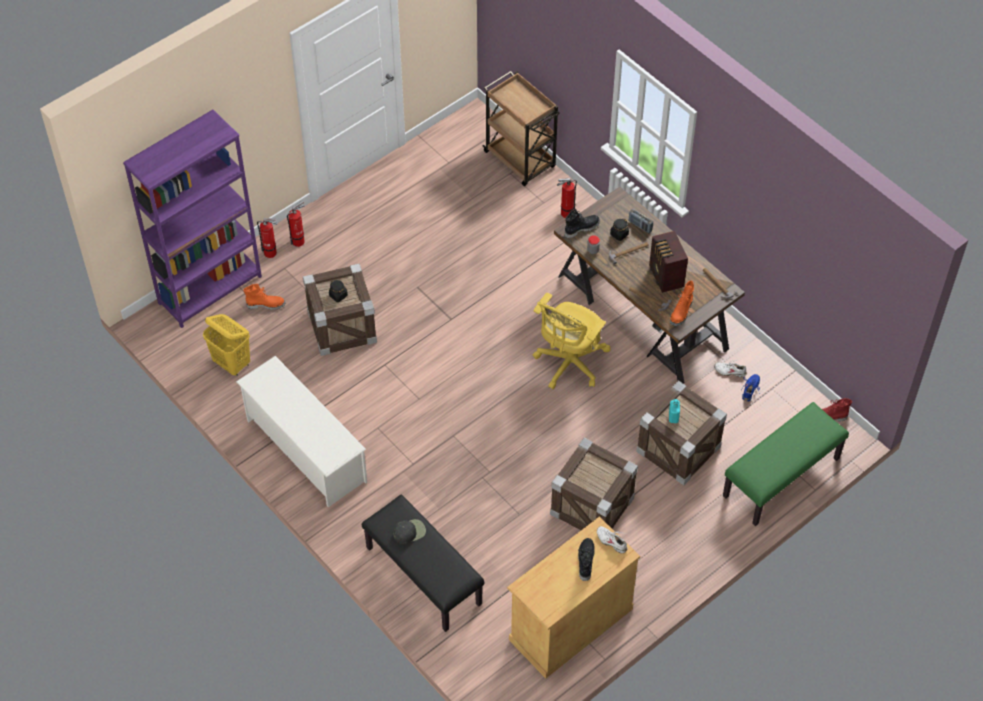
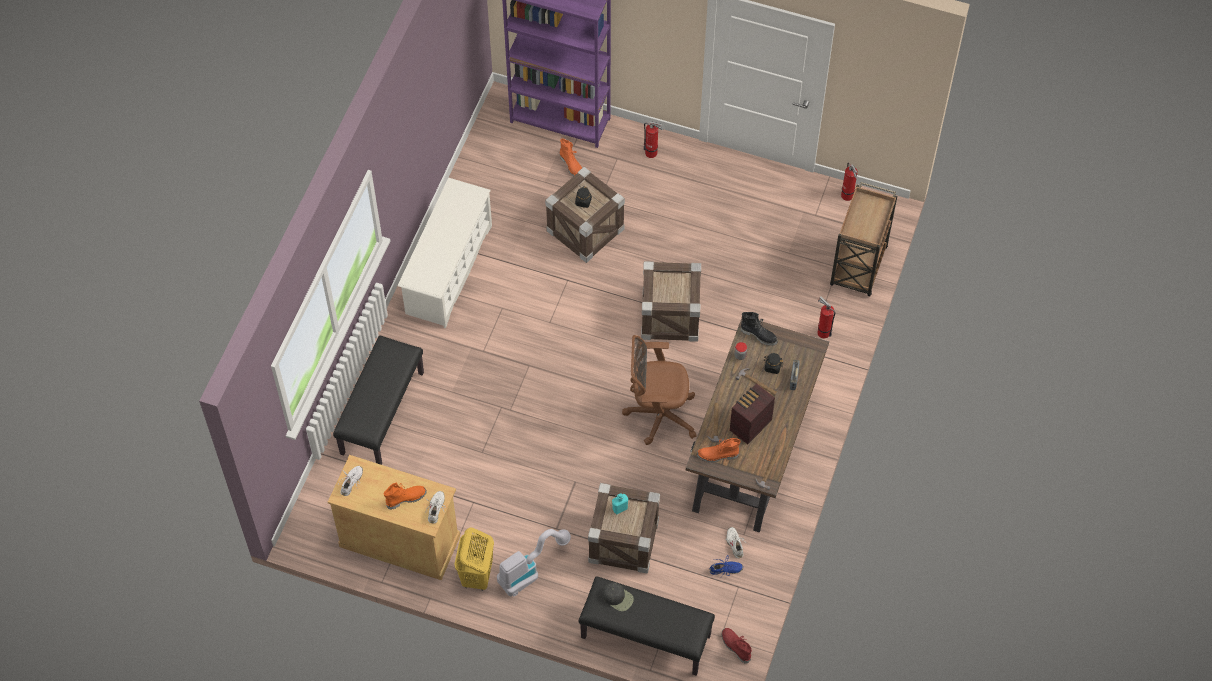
camera: 60 degrees right, 5 degrees up
yellow laundry basket [203,314,250,376] -> yellow laundry basket moved to [454,527,494,591]
fire extinguisher [257,218,278,258] -> fire extinguisher moved to [841,162,858,201]
black cap [393,519,426,544] -> black cap moved to [602,582,634,611]
yellow office chair [533,293,611,389] -> brown office chair [622,335,697,445]
crate [550,438,638,530] -> crate moved to [641,261,701,342]
black boot [578,538,595,581] -> orange boot [384,482,427,510]
green bench [723,402,849,526] -> black bench [579,576,715,676]
none -> white shoe [339,466,363,496]
none -> vacuum cleaner [497,529,571,597]

